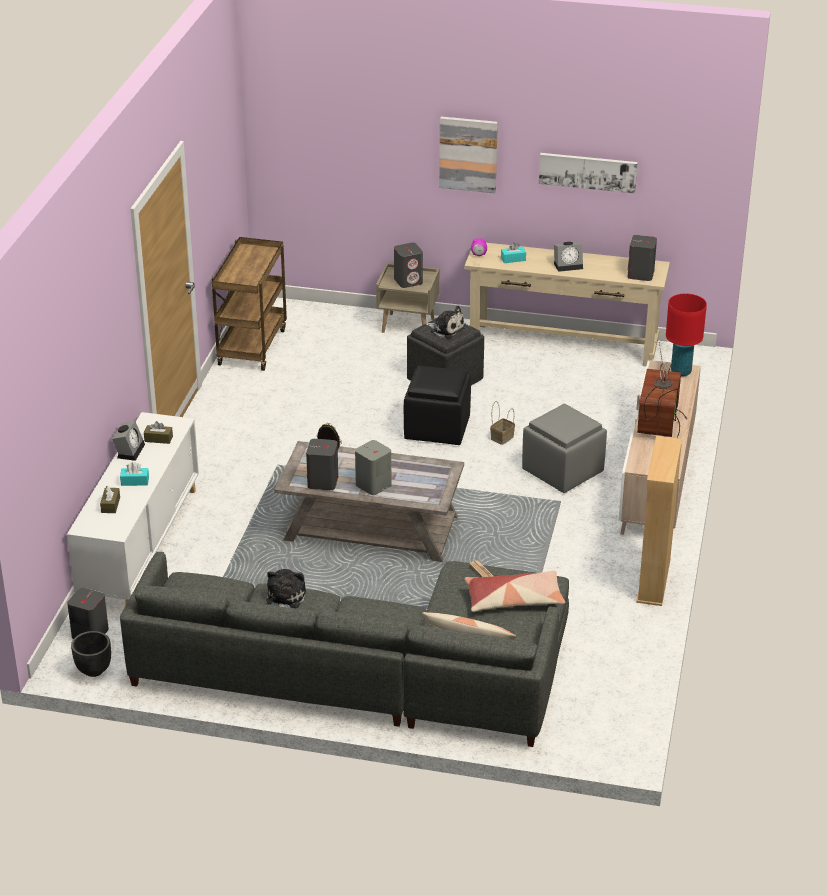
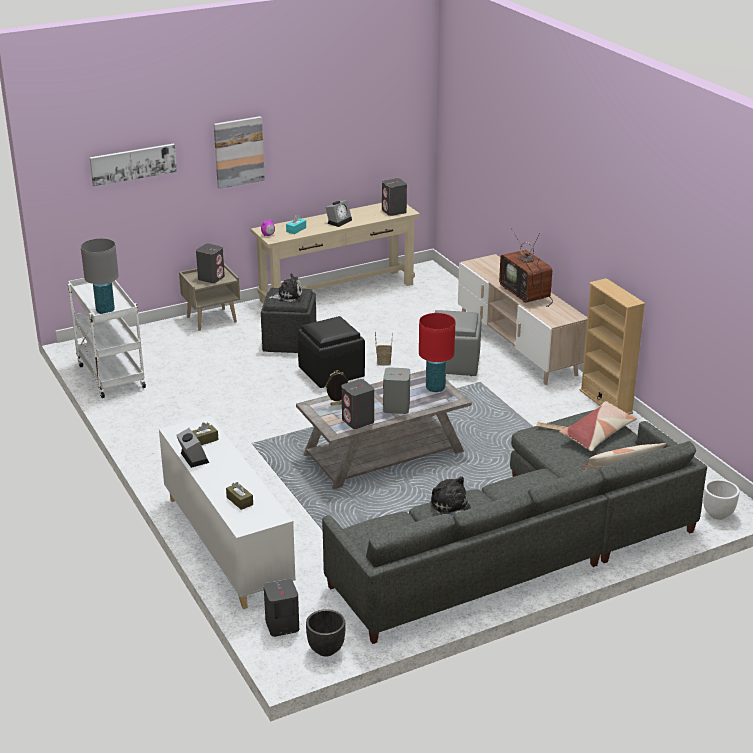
camera: 40 degrees left, 5 degrees down
turquoise tissue box [120,462,149,486] -> none
brown cart [212,237,287,371] -> white cart [68,278,146,398]
picture [539,153,638,193] -> picture moved to [89,144,177,186]
red table lamp [666,293,707,376] -> red table lamp moved to [419,313,455,392]
none -> grey table lamp [81,238,119,314]
none -> white planter [703,479,739,520]

